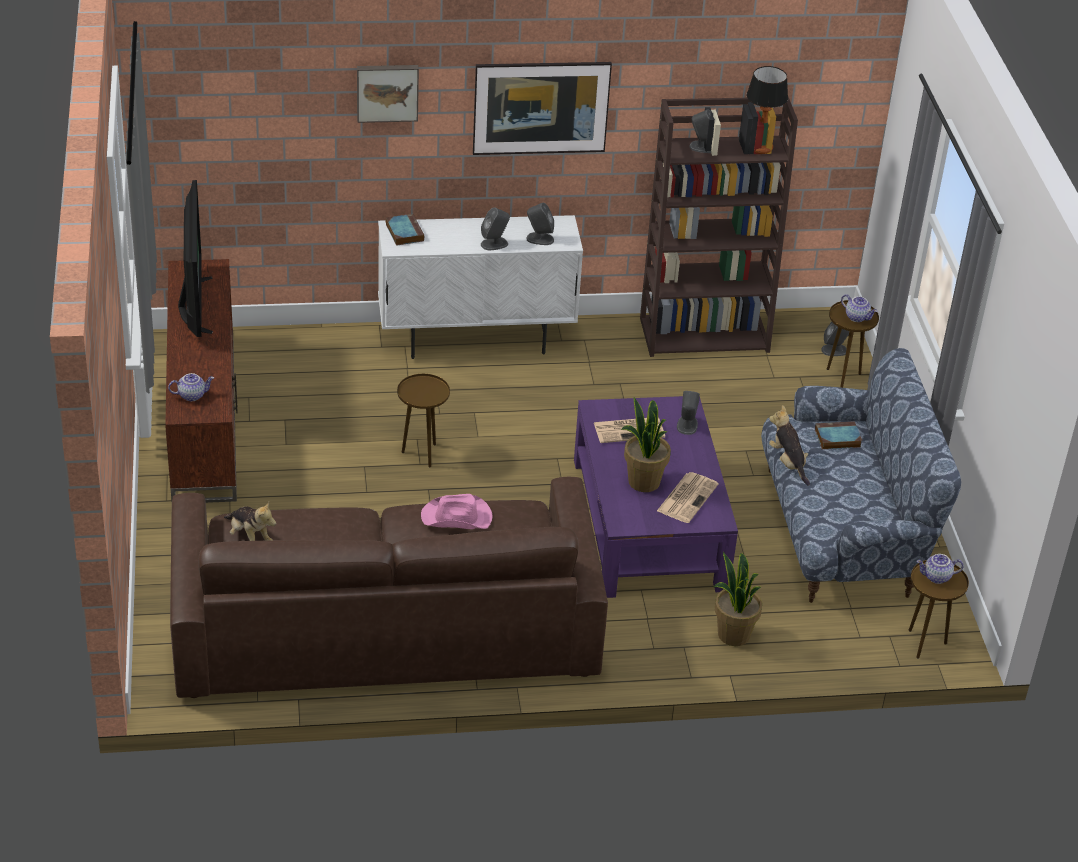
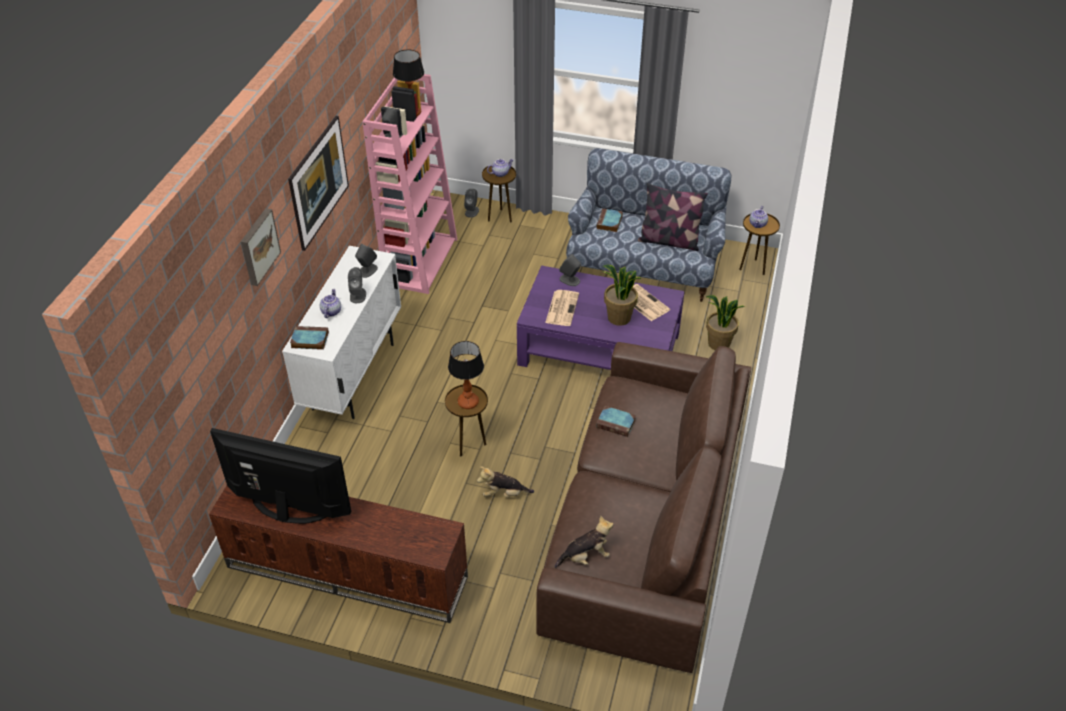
camera: 65 degrees left, 5 degrees up
teapot [168,373,214,401] -> teapot moved to [320,289,341,318]
pink hat [421,494,493,529] -> book [596,406,636,437]
brown bookcase [640,97,798,357] -> pink bookcase [362,74,457,294]
plush toy [769,405,810,485] -> plush toy moved to [477,466,534,497]
none -> table lamp [448,341,484,409]
none -> pillow [638,183,708,251]

